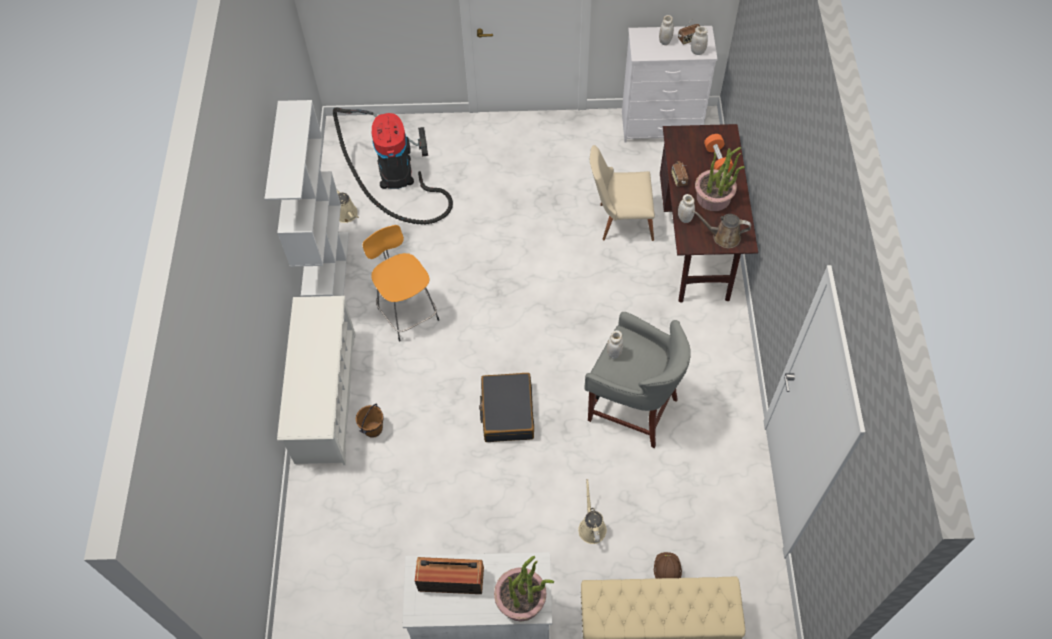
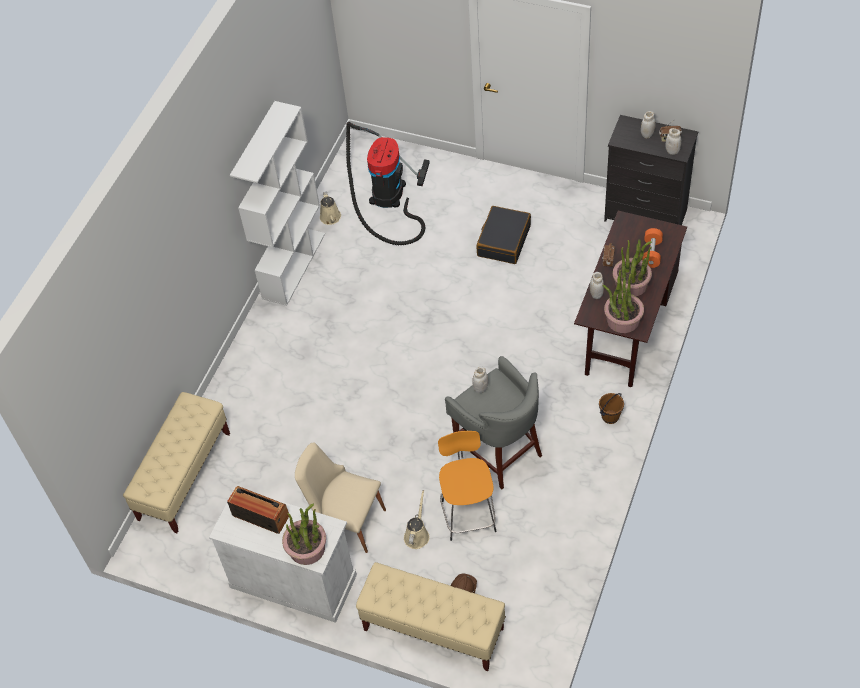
camera: 25 degrees right, 5 degrees down
white shoe rack [277,296,355,465] -> none
brown bucket [356,404,384,438] -> brown bucket moved to [599,393,624,424]
orange stool [362,225,439,341] -> orange stool moved to [438,431,497,541]
black suitcase [479,373,534,442] -> black suitcase moved to [477,206,531,264]
beige chair [590,145,655,241] -> beige chair moved to [295,442,386,553]
white dresser [622,26,717,142] -> black dresser [604,115,698,225]
brown watering can [692,211,751,248] -> potted plant [602,270,644,333]
none -> beige bench [123,392,230,533]

